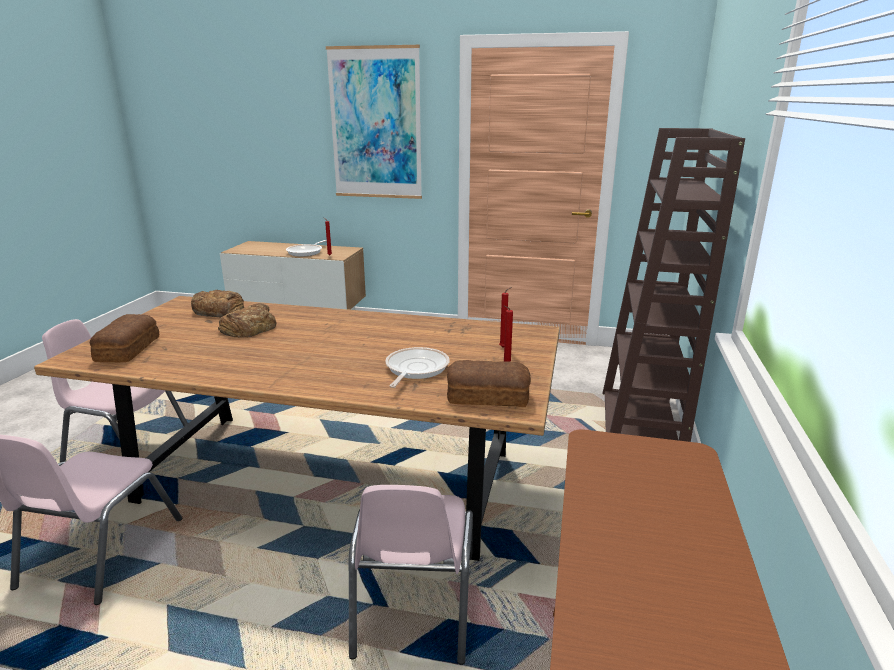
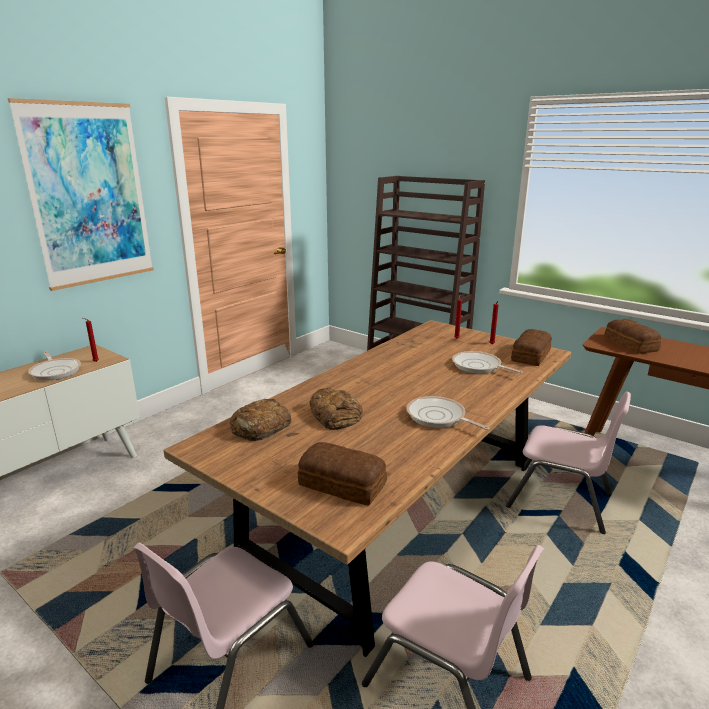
camera: 65 degrees left, 0 degrees up
none -> frying pan [406,396,489,430]
none -> bread [604,319,661,354]

